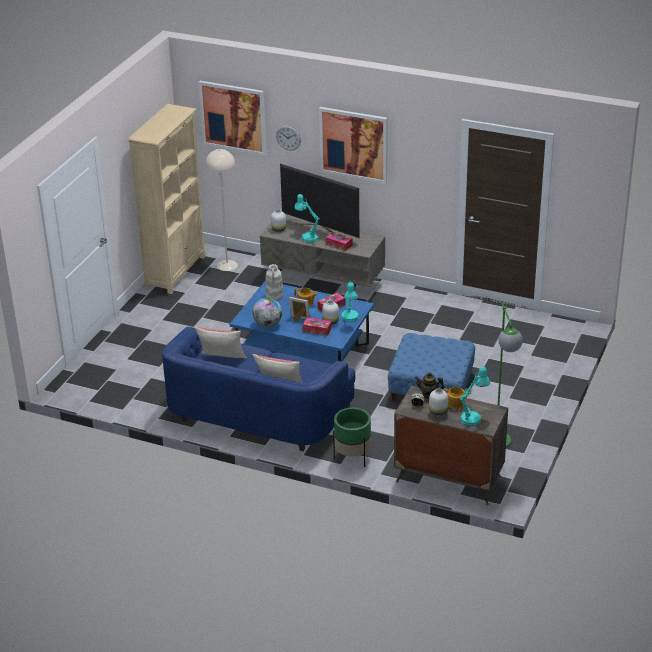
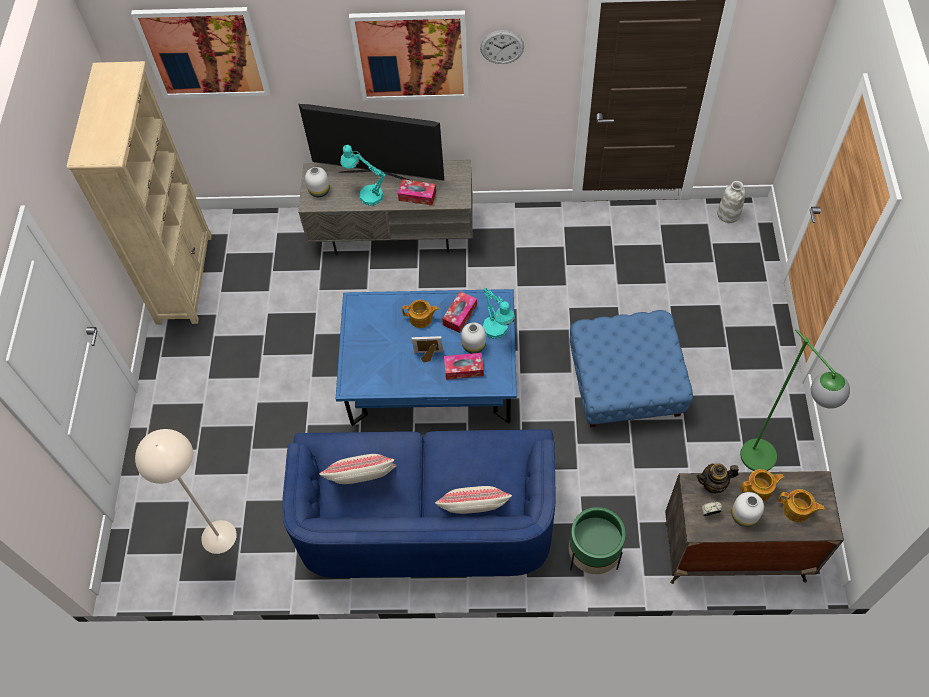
camera: 20 degrees left, 25 degrees up
beige floor lamp [205,149,238,271] -> beige floor lamp moved to [135,429,237,554]
globe [252,298,282,327] -> none
white vase [265,264,284,301] -> white vase moved to [717,181,746,223]
wall clock [276,125,301,150] -> wall clock moved to [480,30,524,64]
turquoise table lamp [461,367,490,426] -> teapot [778,489,825,522]

